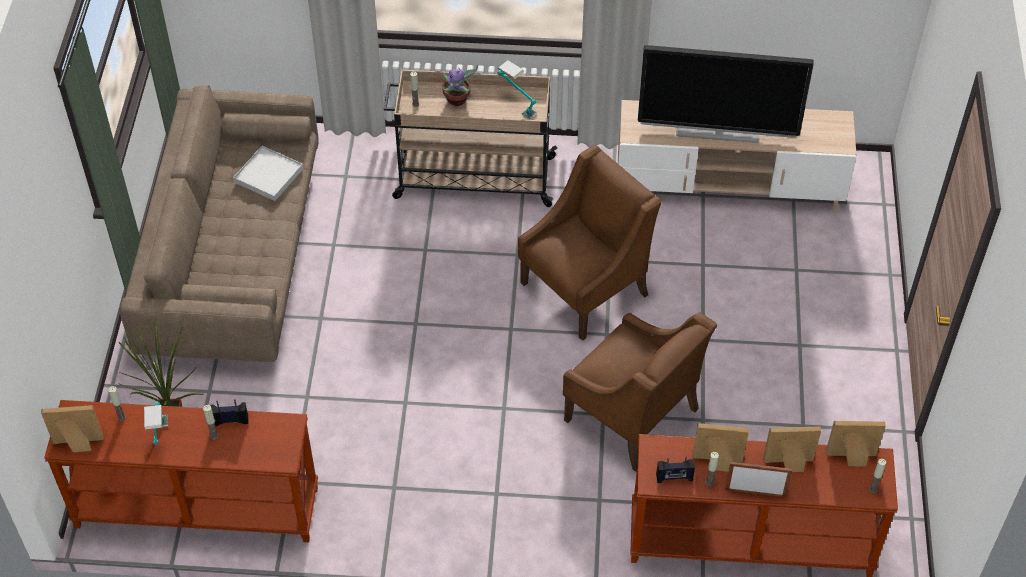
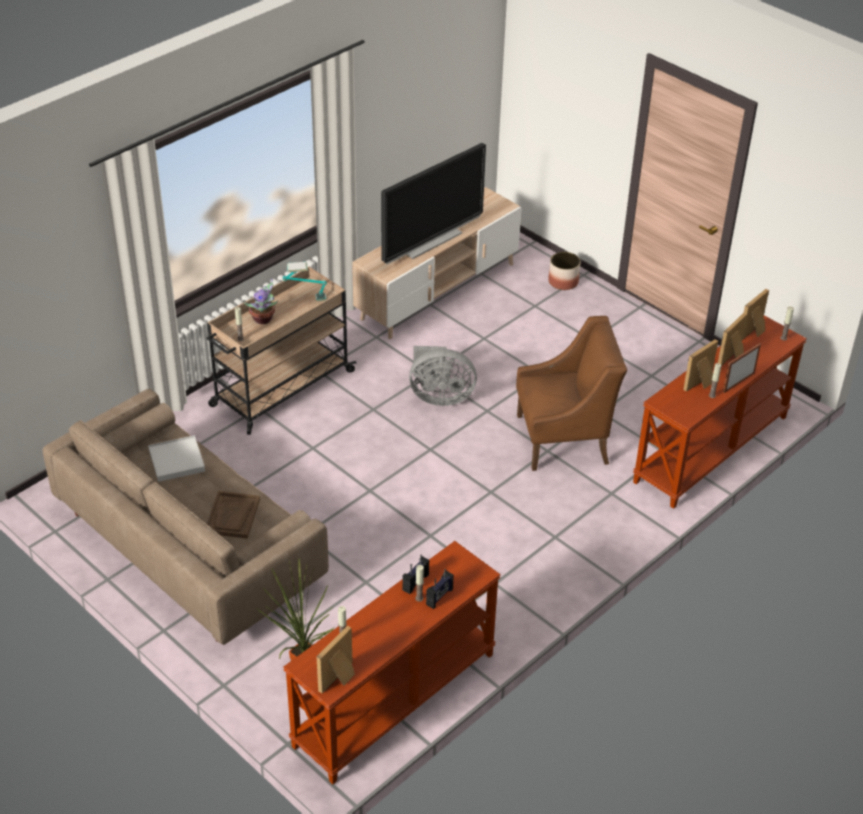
camera: 50 degrees left, 10 degrees down
table lamp [144,401,168,445] -> none
brown armchair [518,145,662,341] -> grey fan [409,346,477,406]
radio [656,456,695,483] -> radio moved to [426,569,454,609]
none -> brown tray [207,491,260,539]
none -> planter [548,252,581,290]

